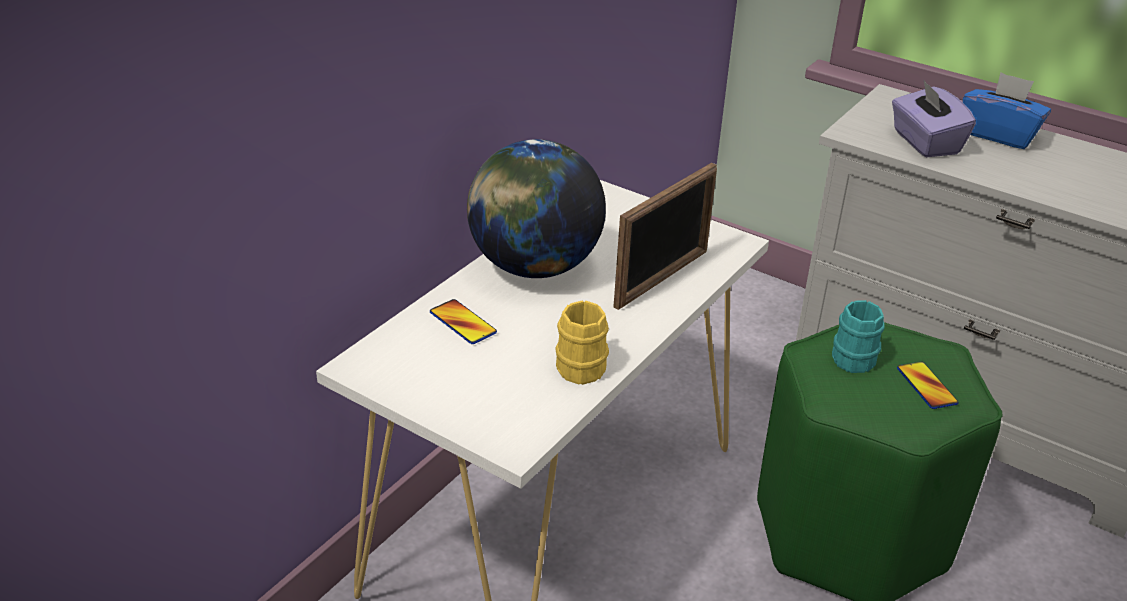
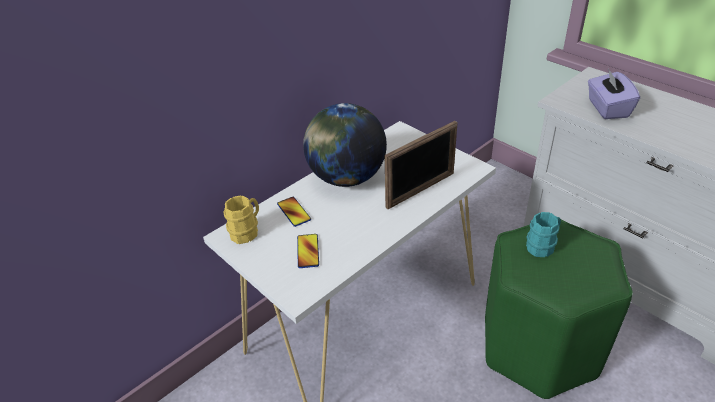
camera: 15 degrees right, 5 degrees up
yellow mug [555,301,609,385] -> yellow mug moved to [223,195,259,244]
phone [897,362,959,409] -> phone moved to [297,234,319,268]
blue tissue box [963,72,1051,149] -> none

